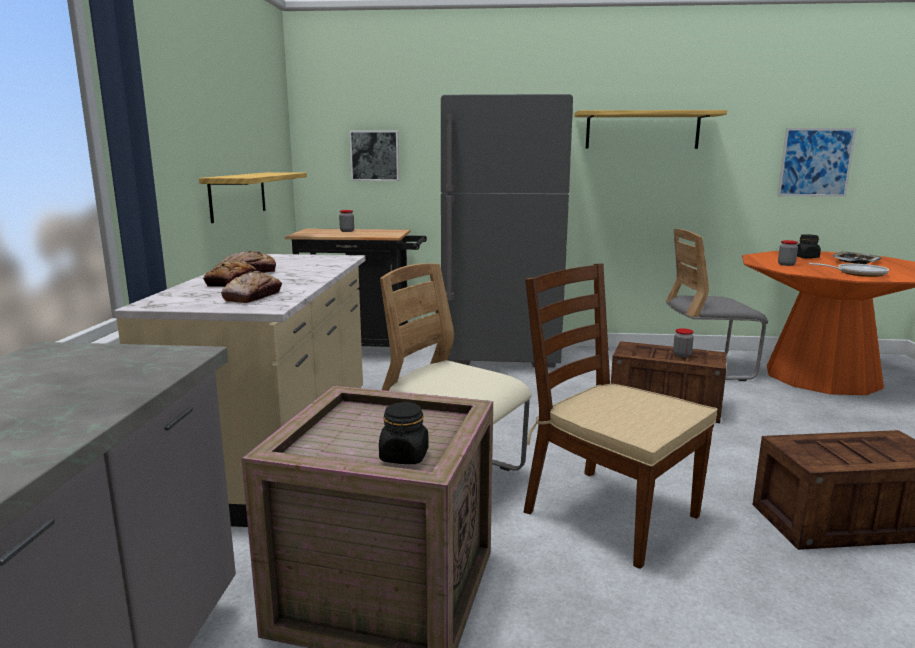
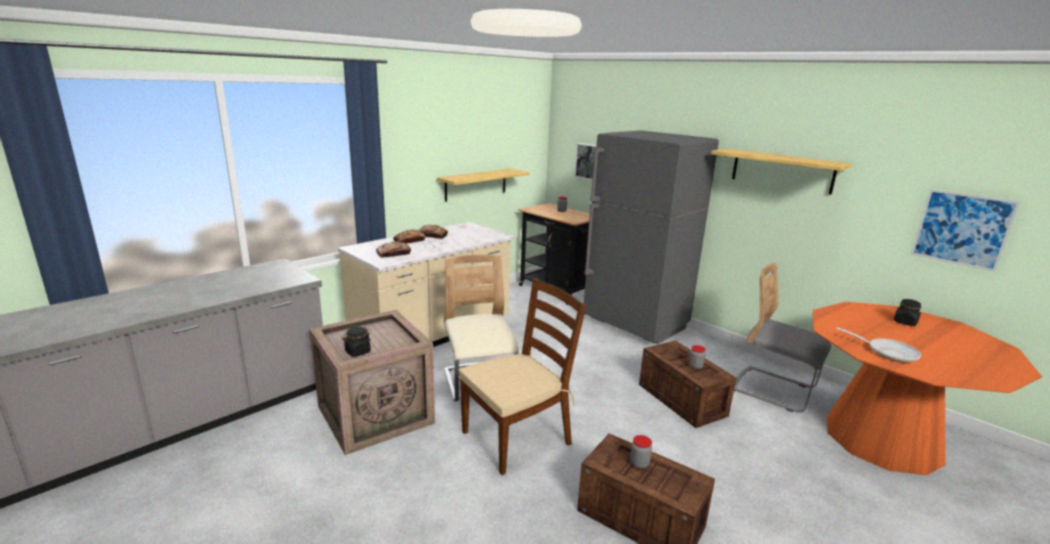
camera: 40 degrees right, 5 degrees up
brown chair [523,263,718,569] -> brown chair turned 60 degrees clockwise [459,278,586,475]
jar [778,240,798,266] -> jar moved to [630,435,652,469]
tray [832,251,881,264] -> none

